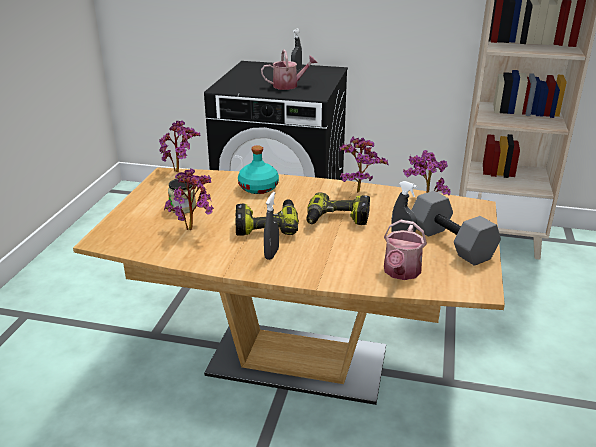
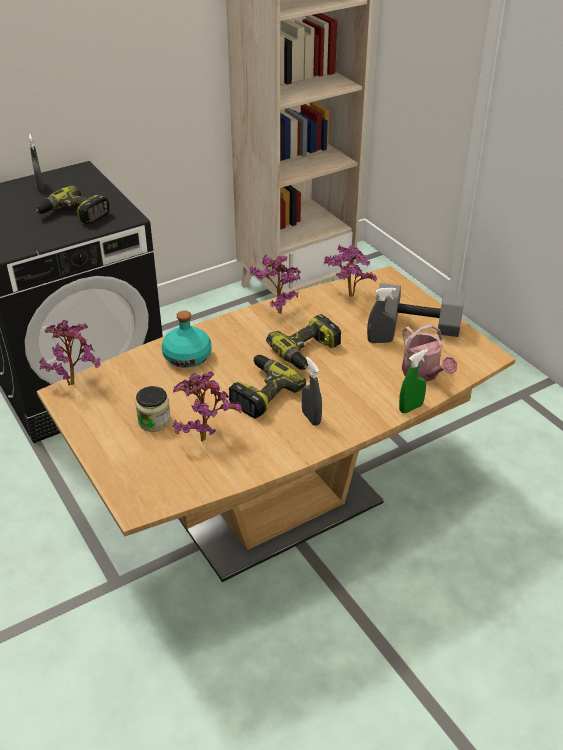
camera: 45 degrees left, 10 degrees up
watering can [261,49,317,90] -> power drill [35,185,109,224]
none -> green spray bottle [399,349,428,413]

